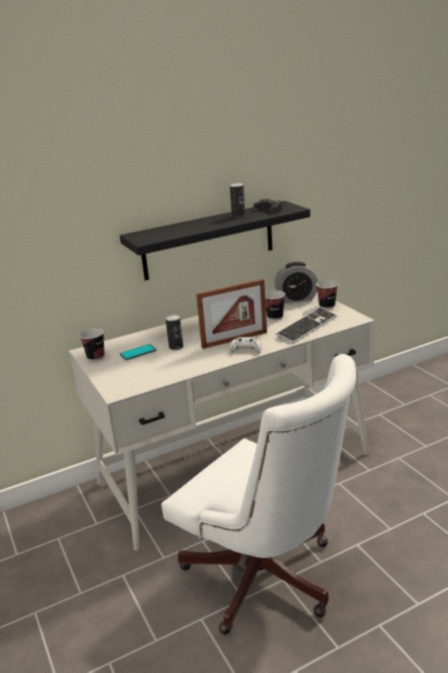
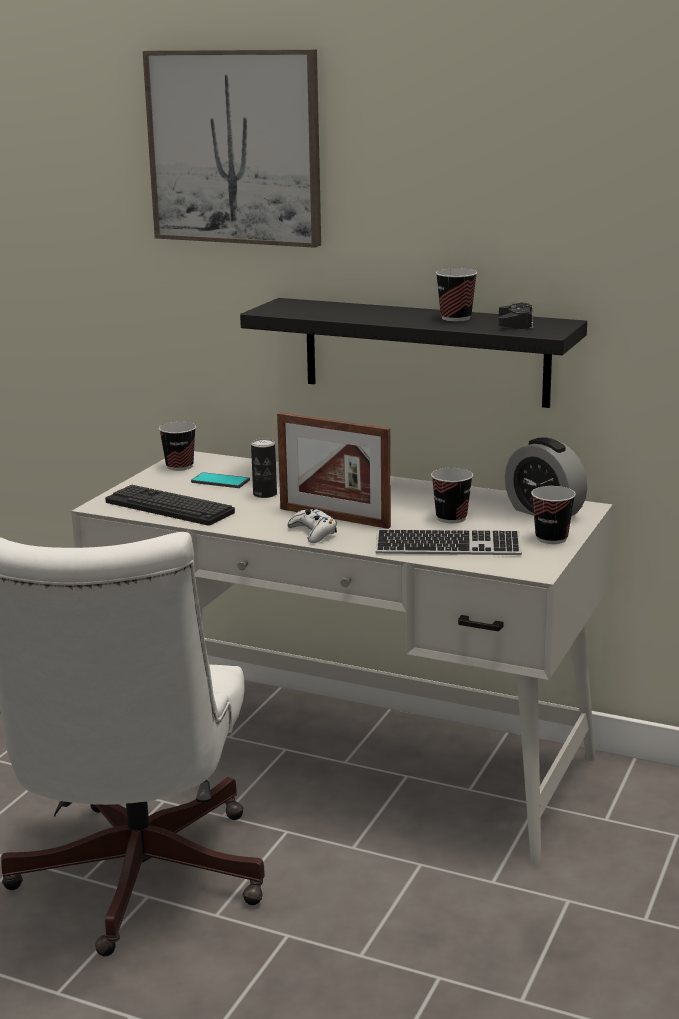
camera: 50 degrees right, 5 degrees down
can [230,183,245,217] -> cup [436,268,477,321]
none -> keyboard [105,485,235,526]
none -> picture [143,49,321,248]

